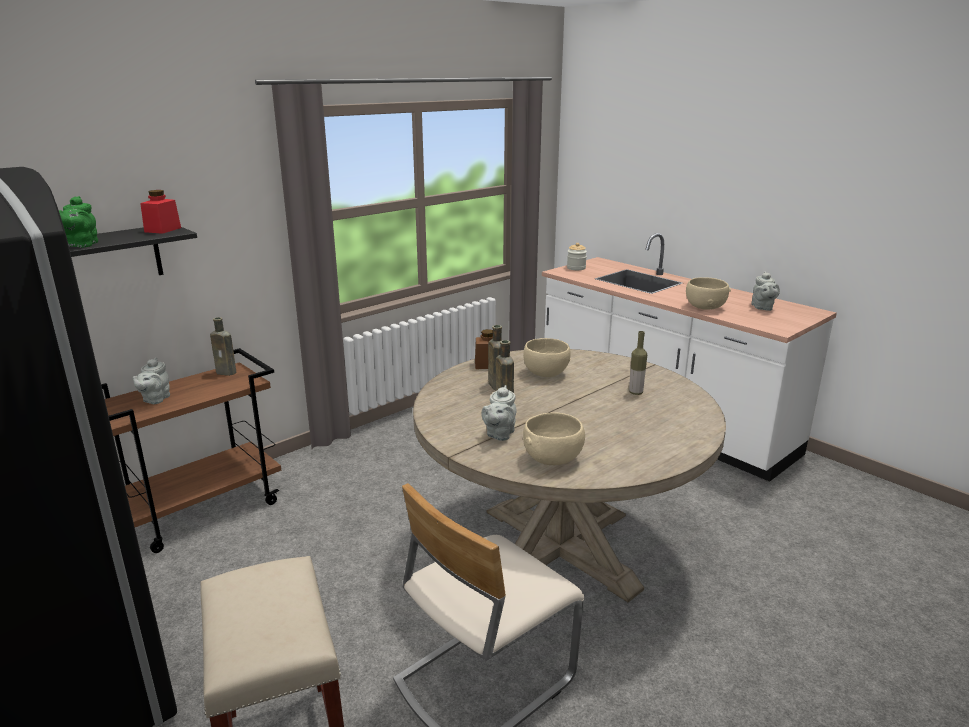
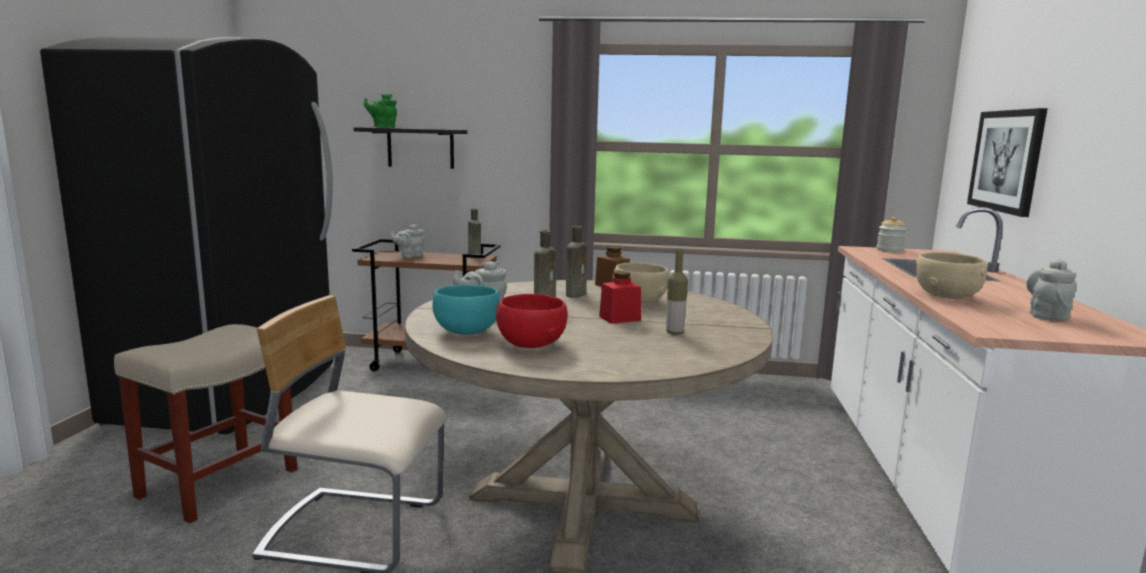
camera: 50 degrees right, 10 degrees down
red jar [140,190,181,234] -> red jar moved to [599,271,641,324]
beige bowl [523,413,585,465] -> turquoise bowl [432,285,500,335]
grey teapot [751,272,780,311] -> grey teapot turned 150 degrees clockwise [1027,259,1076,321]
none -> red bowl [496,294,567,348]
none -> picture [967,108,1048,217]

